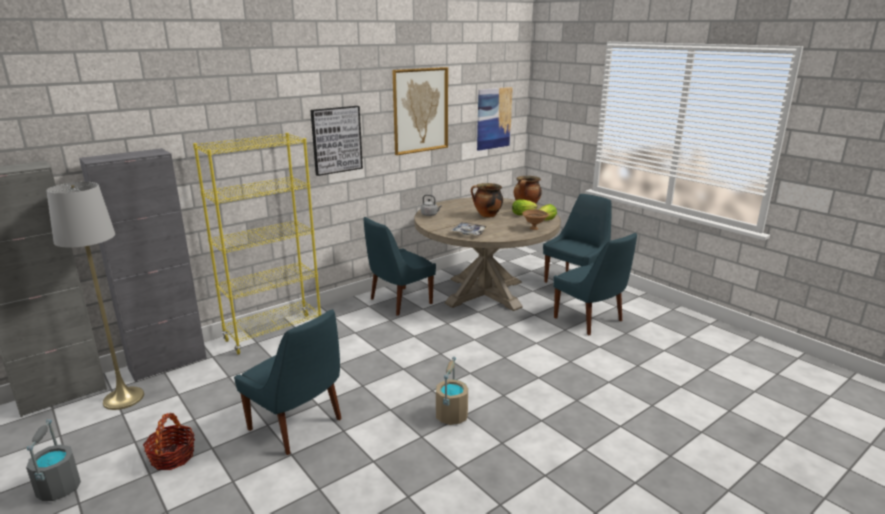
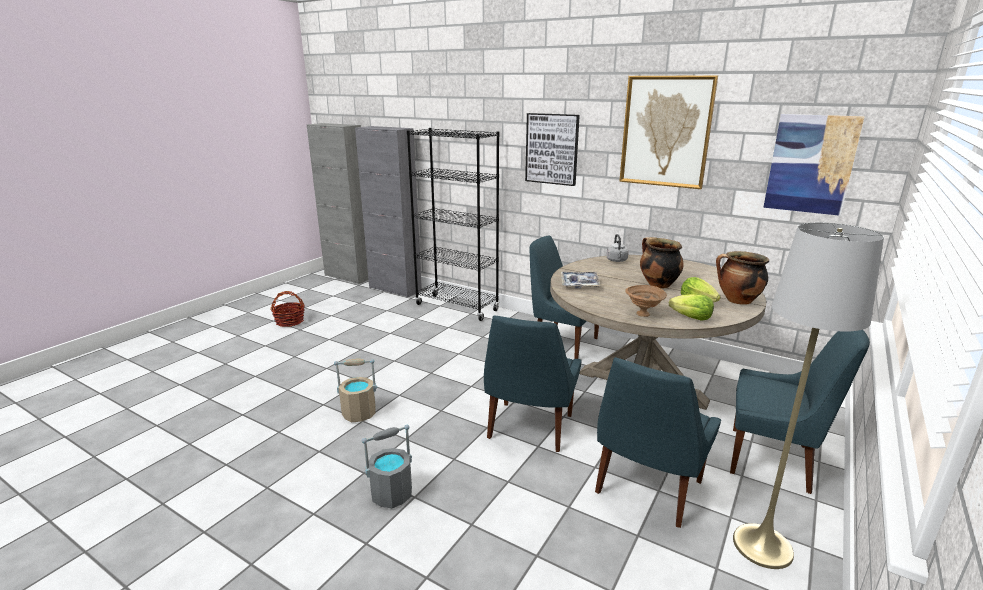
camera: 70 degrees right, 0 degrees up
grey bucket [26,419,81,501] -> grey bucket moved to [362,425,412,508]
grey floor lamp [46,182,144,410] -> grey floor lamp moved to [733,222,884,569]
yellow bookcase [193,133,321,355] -> black bookcase [407,128,499,321]
blue chair [234,309,342,455] -> blue chair moved to [484,315,582,452]

